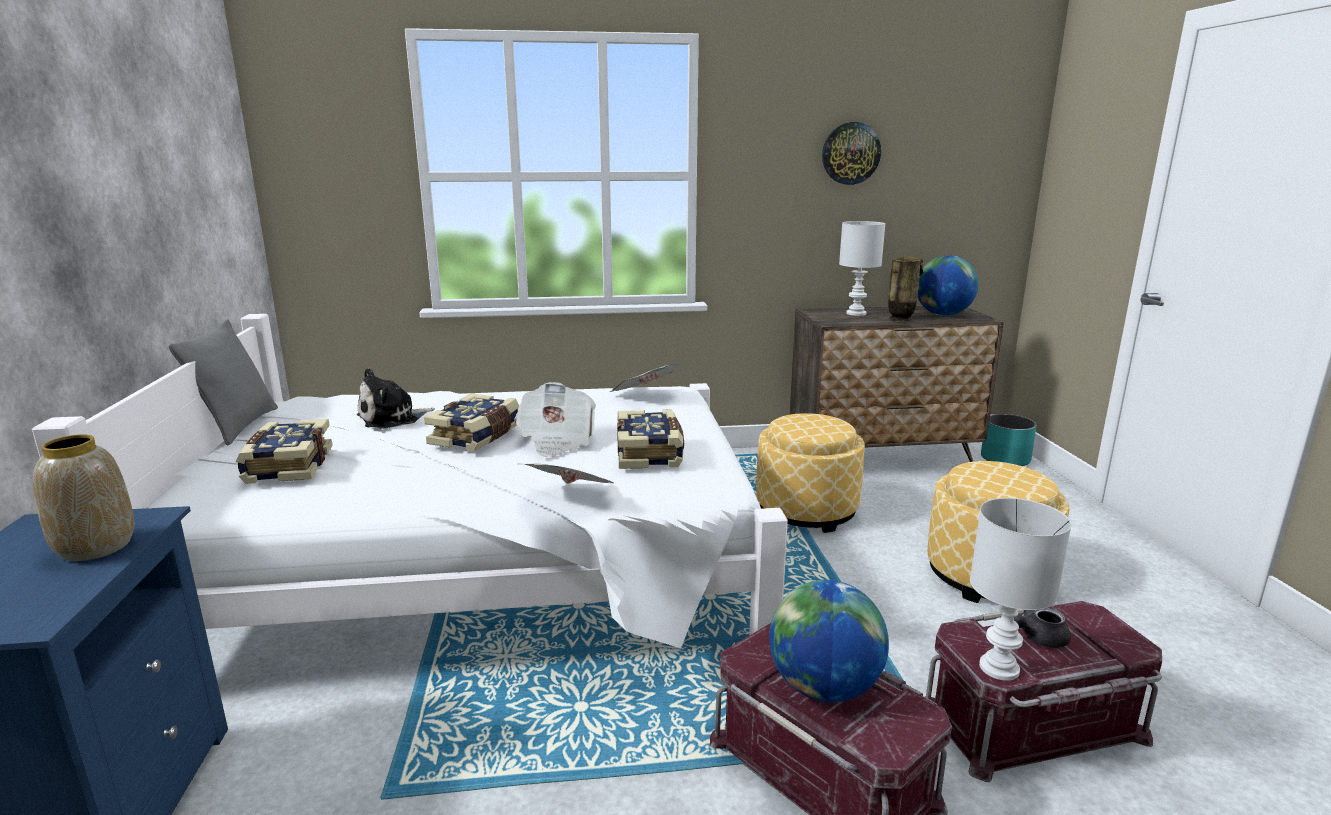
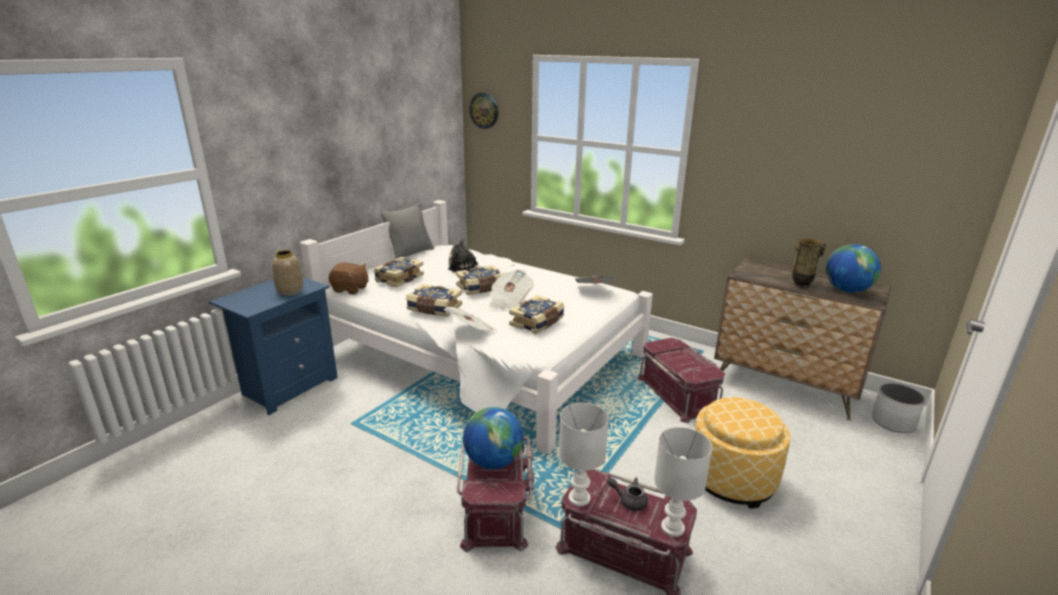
camera: 40 degrees right, 5 degrees up
ottoman [756,413,865,533] -> red storage box [637,338,725,423]
wall clock [822,122,881,185] -> wall clock moved to [469,93,498,129]
white table lamp [839,221,885,316] -> white table lamp moved to [654,427,712,537]
turquoise planter [981,414,1037,466] -> white planter [871,383,925,433]
none -> brown plush toy [329,263,369,295]
none -> book [406,284,462,317]

